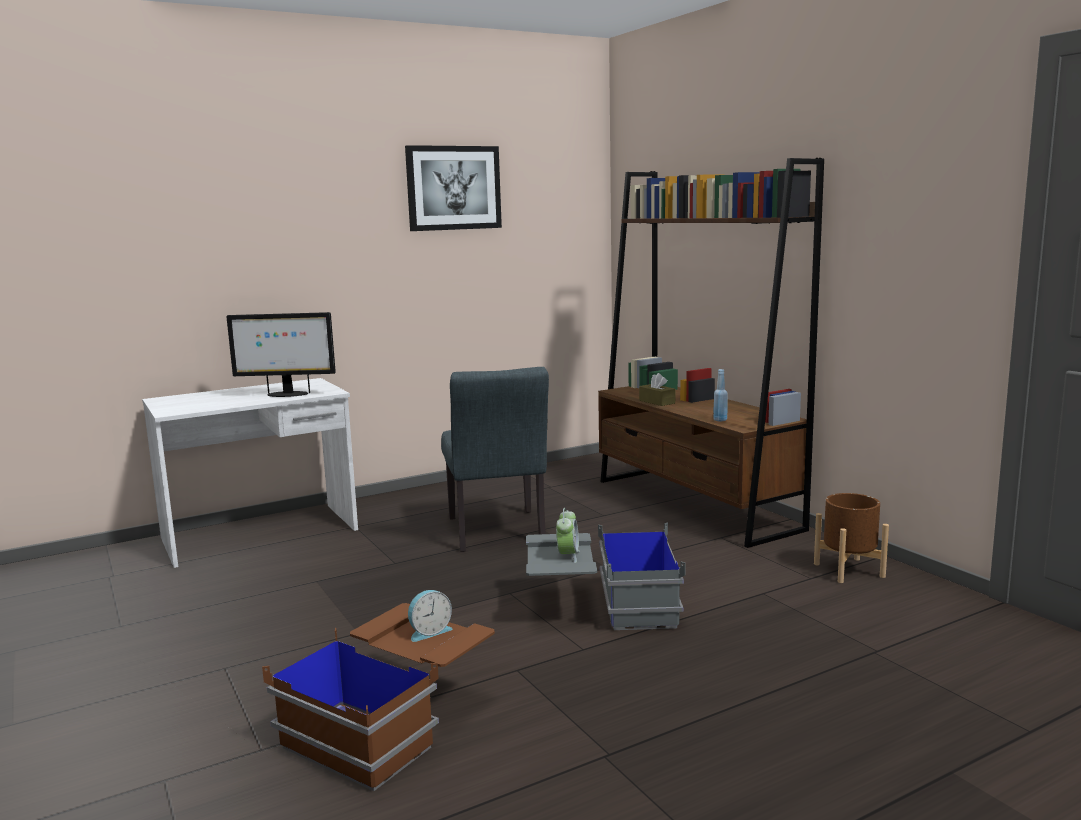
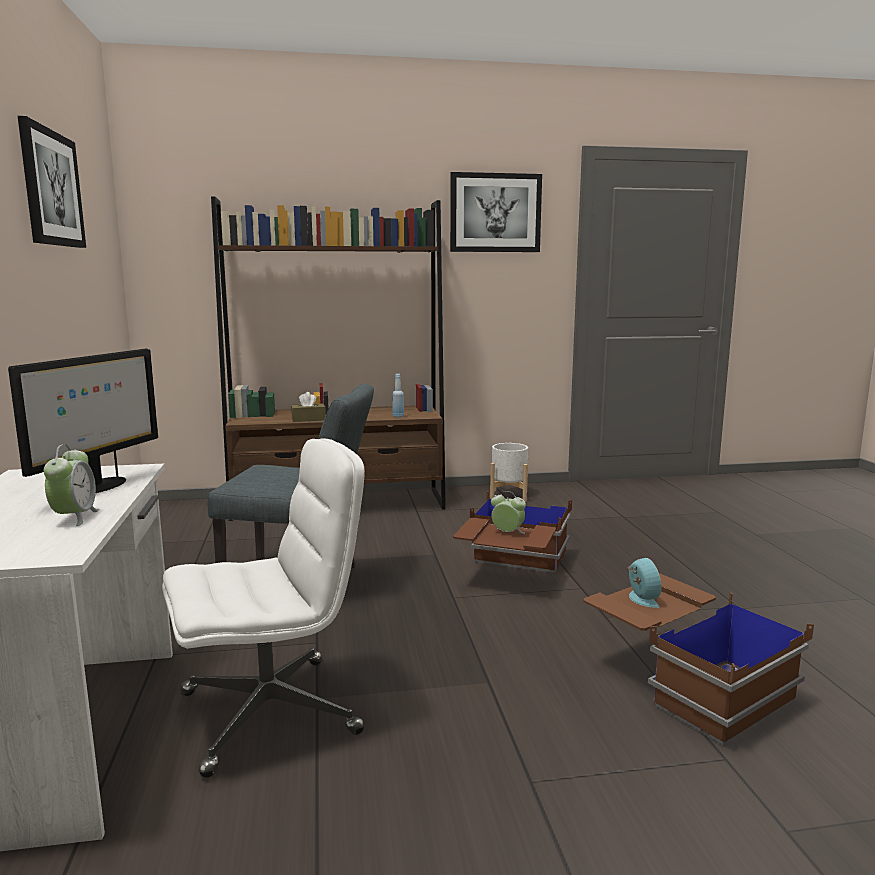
camera: 70 degrees left, 0 degrees up
grey storage box [526,523,686,630] -> brown storage box [453,491,572,573]
brown planter [814,493,889,583] -> white planter [490,443,528,502]
none -> alarm clock [44,444,100,526]
none -> white office chair [162,438,365,778]
none -> picture [450,172,542,252]

